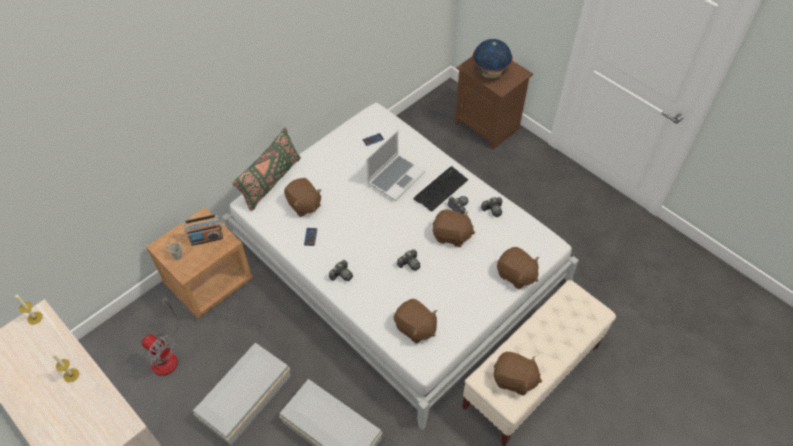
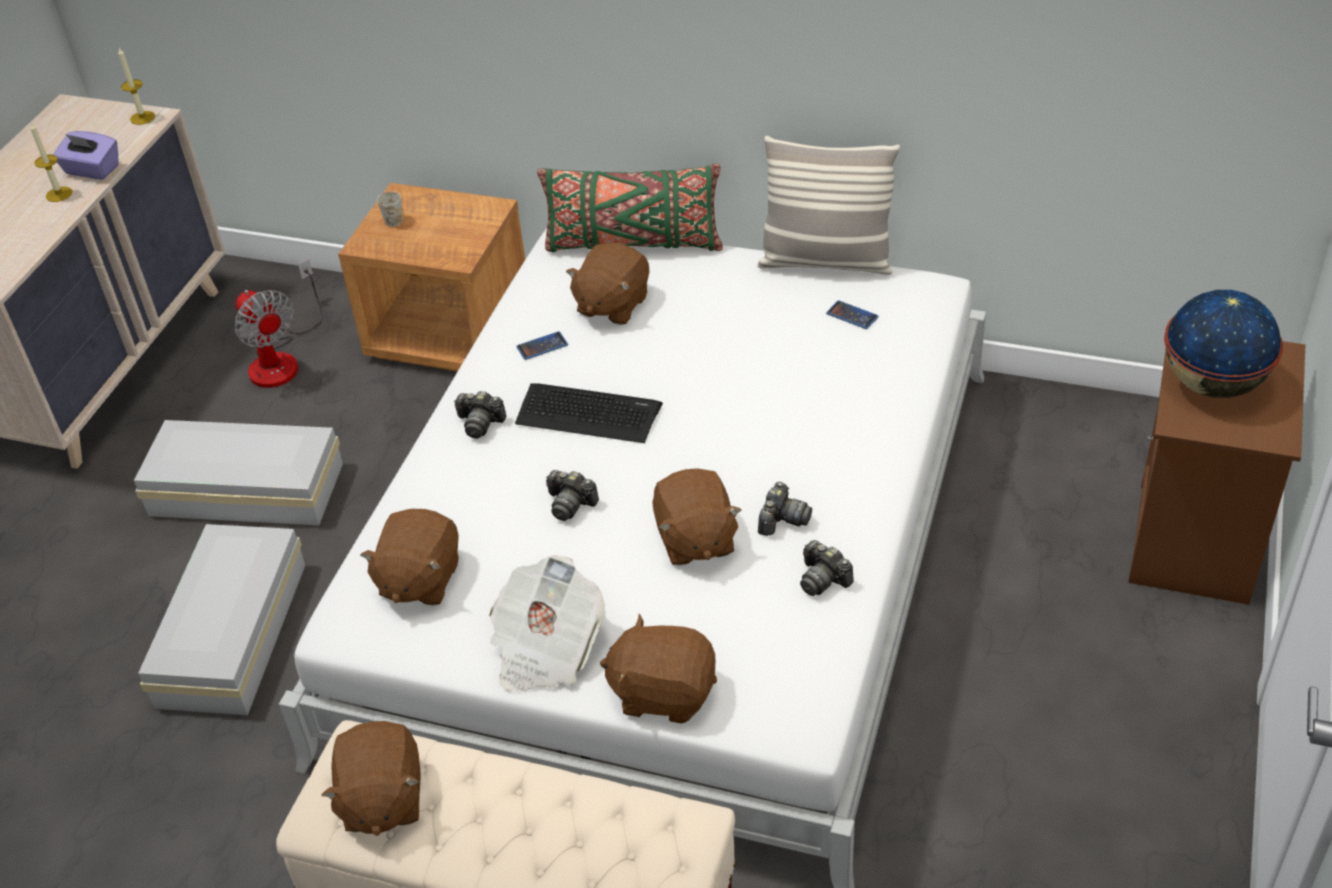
camera: 65 degrees right, 10 degrees down
fan [142,296,179,376] -> fan turned 45 degrees counterclockwise [235,259,323,388]
radio [183,214,223,246] -> none
laptop [366,130,425,201] -> none
keyboard [413,166,468,212] -> keyboard moved to [515,383,663,443]
brown plush toy [497,247,539,289] -> brown plush toy turned 90 degrees clockwise [600,614,717,724]
none -> purple tissue box [53,131,118,180]
none -> newspaper [489,555,605,692]
none -> pillow [757,136,900,275]

